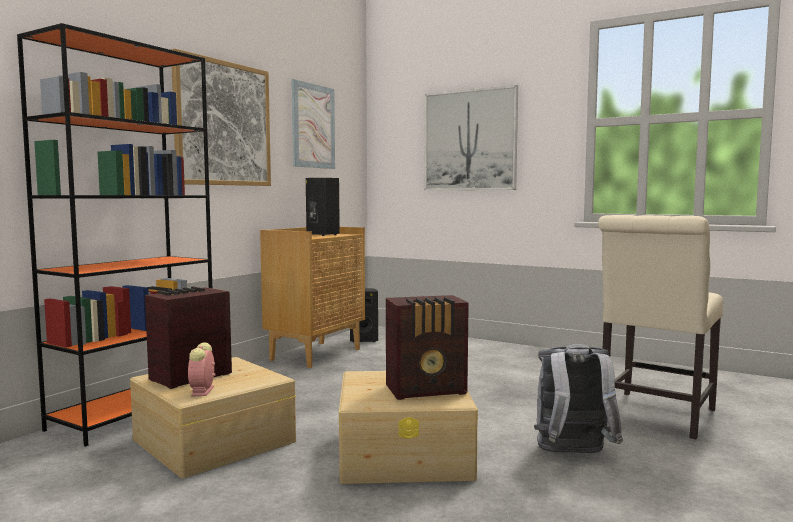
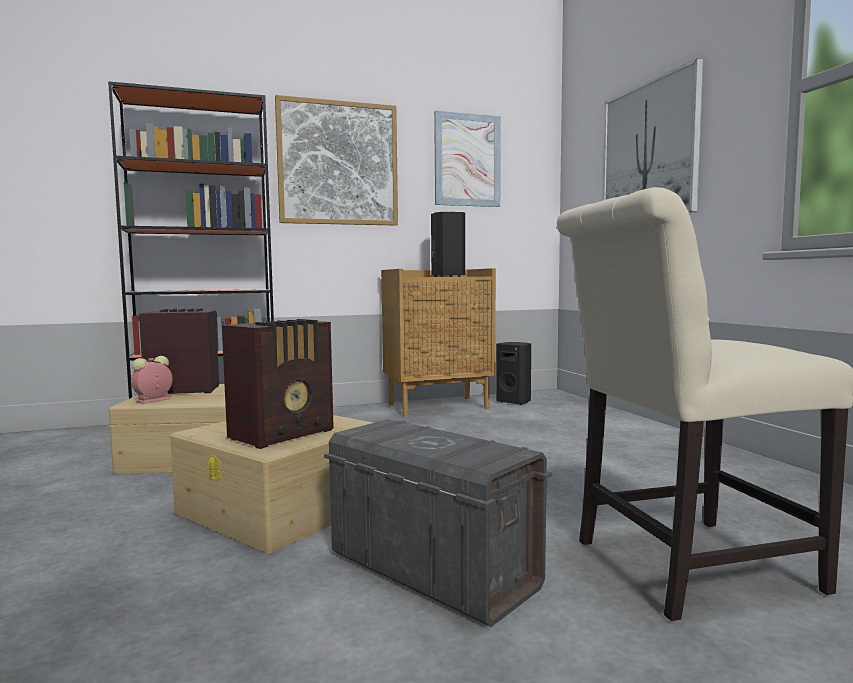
camera: 40 degrees right, 0 degrees up
radio [386,295,469,400] -> radio turned 75 degrees counterclockwise [222,319,334,449]
grey backpack [534,344,623,453] -> grey storage box [324,419,552,627]

